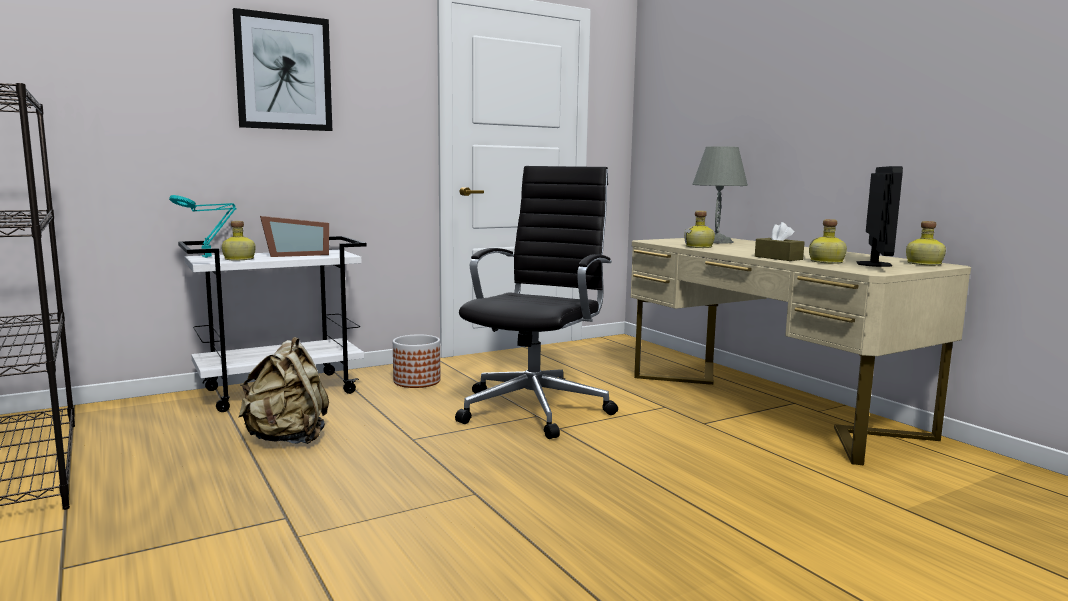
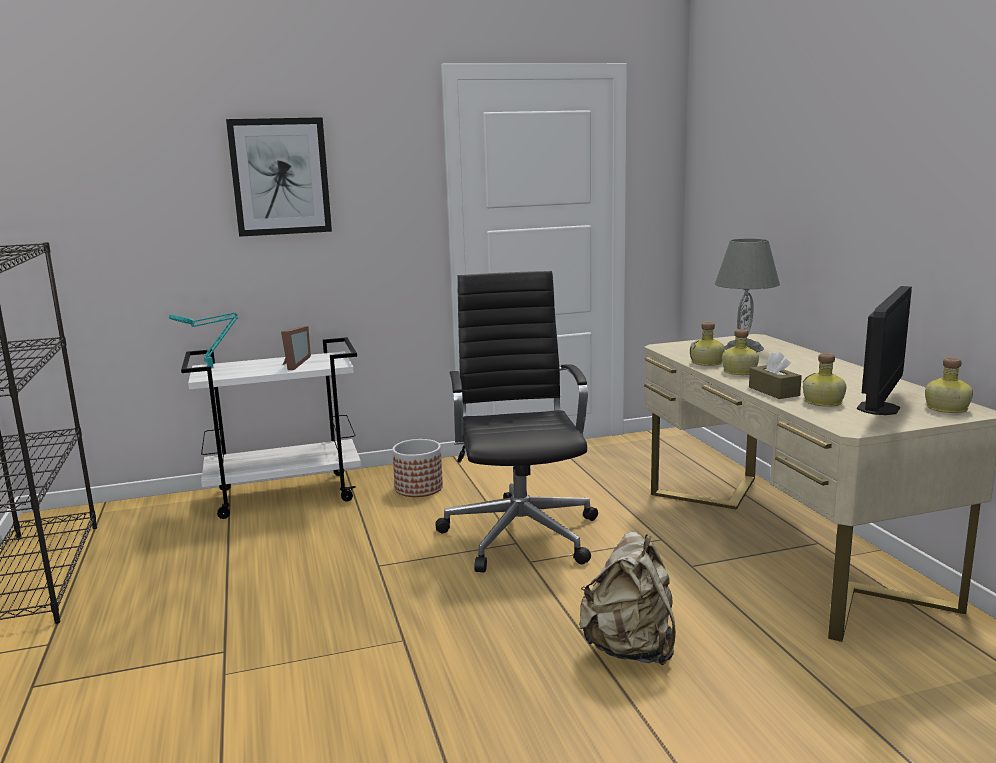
camera: 15 degrees right, 5 degrees up
bottle [222,221,256,260] -> bottle moved to [722,329,759,375]
beige backpack [239,337,329,444] -> beige backpack moved to [579,532,676,666]
picture frame [260,216,329,257] -> picture frame turned 75 degrees counterclockwise [281,326,311,370]
black office chair [455,166,618,439] -> black office chair turned 45 degrees counterclockwise [435,271,598,573]

